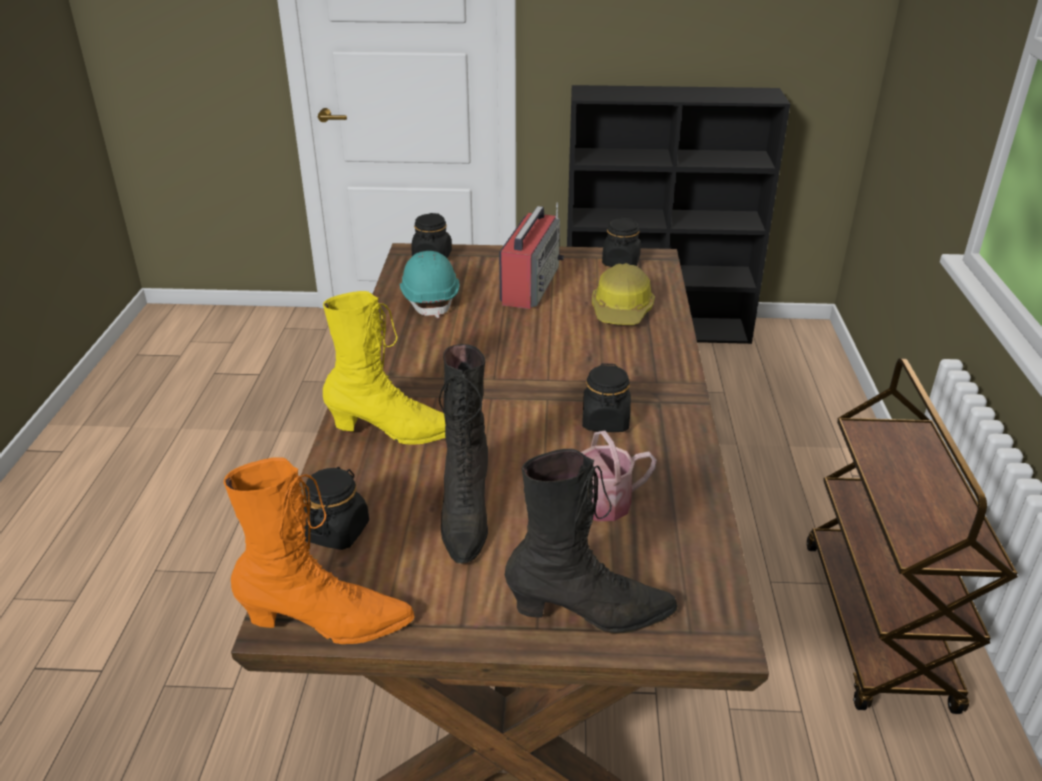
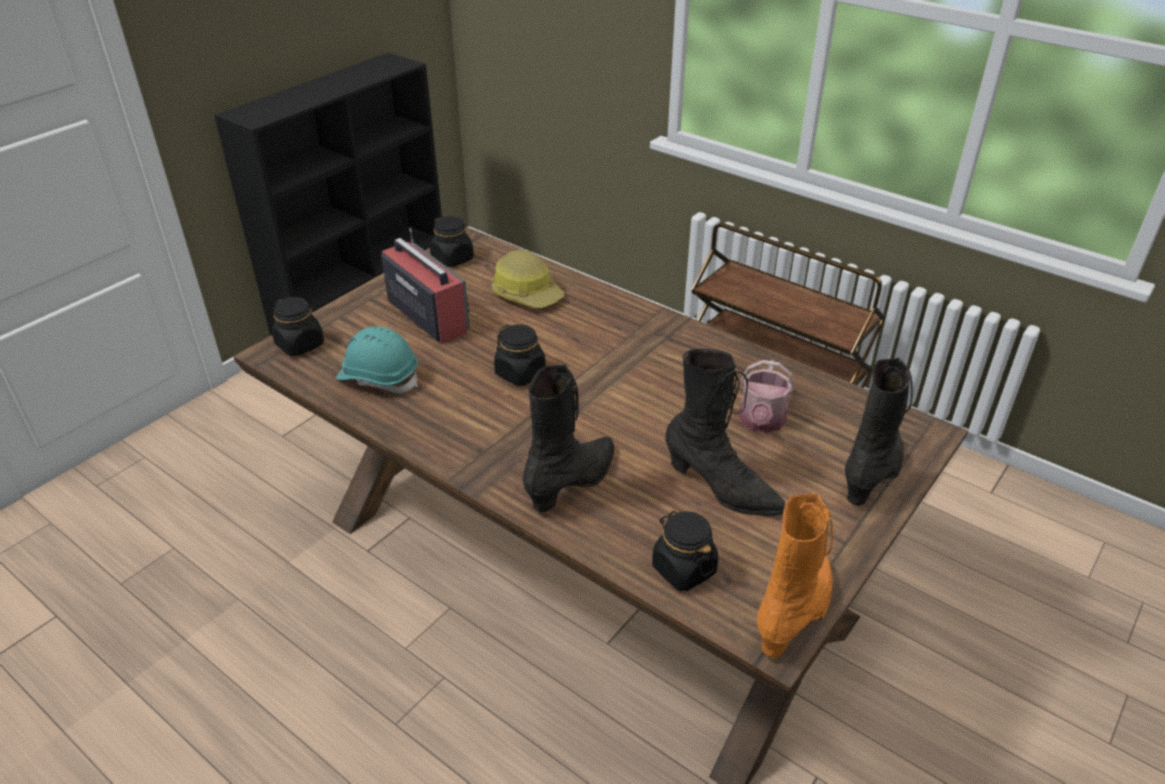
camera: 55 degrees left, 5 degrees up
yellow boot [323,291,446,445] -> black boot [523,364,614,513]
black jar [582,363,631,432] -> black jar moved to [494,324,546,386]

